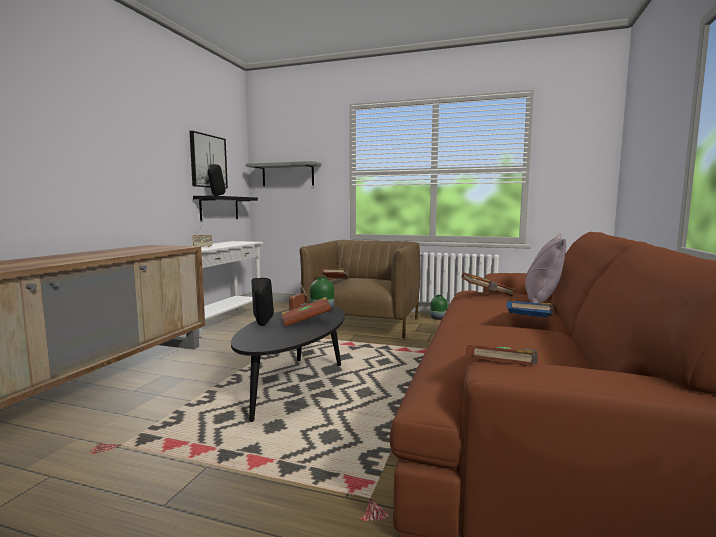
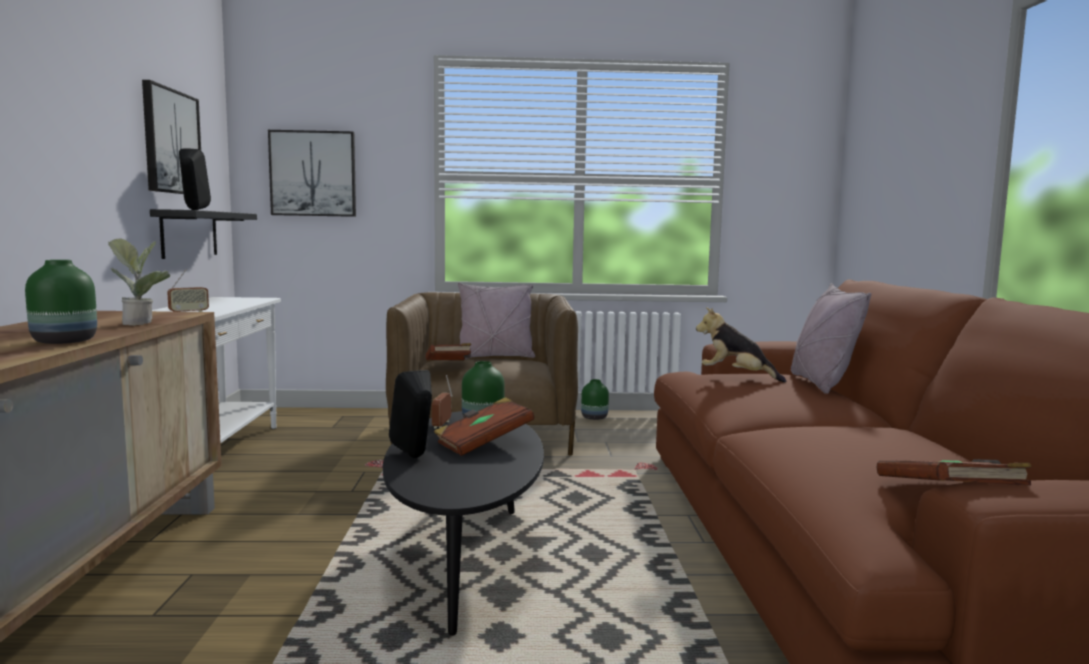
camera: 20 degrees left, 0 degrees up
grey shelf [246,161,321,186] -> picture [268,130,356,217]
brown book [461,272,515,296] -> plush toy [696,307,786,383]
blue book [507,301,554,318] -> none
none -> green vase [25,260,97,344]
none -> potted plant [108,238,170,326]
none -> purple pillow [458,283,535,359]

